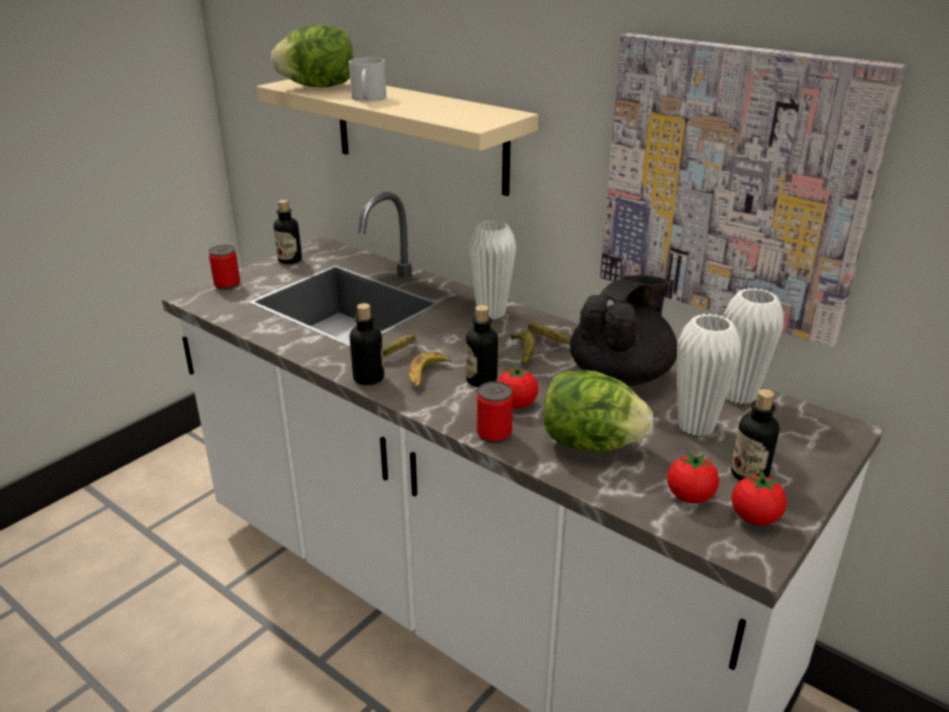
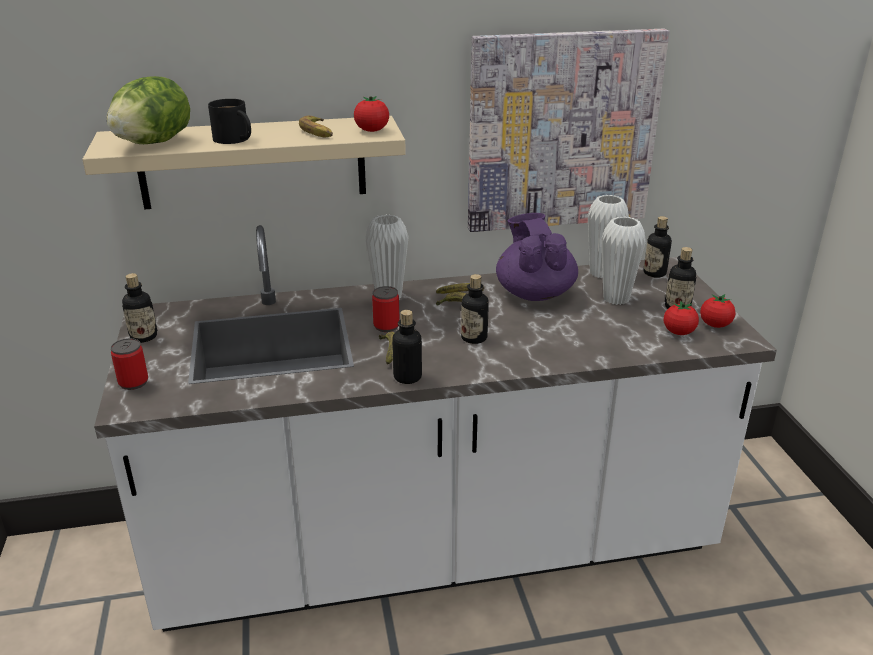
camera: 50 degrees left, 0 degrees up
white mug [349,58,386,101] -> black mug [208,99,251,144]
banana [409,352,452,389] -> banana moved to [299,116,333,137]
can [477,381,513,444] -> can moved to [372,286,400,332]
tomato [497,364,538,408] -> tomato moved to [354,96,389,132]
lettuce [543,370,653,451] -> none
black teapot [570,275,678,387] -> purple teapot [496,213,578,301]
none -> bottle [644,216,672,278]

